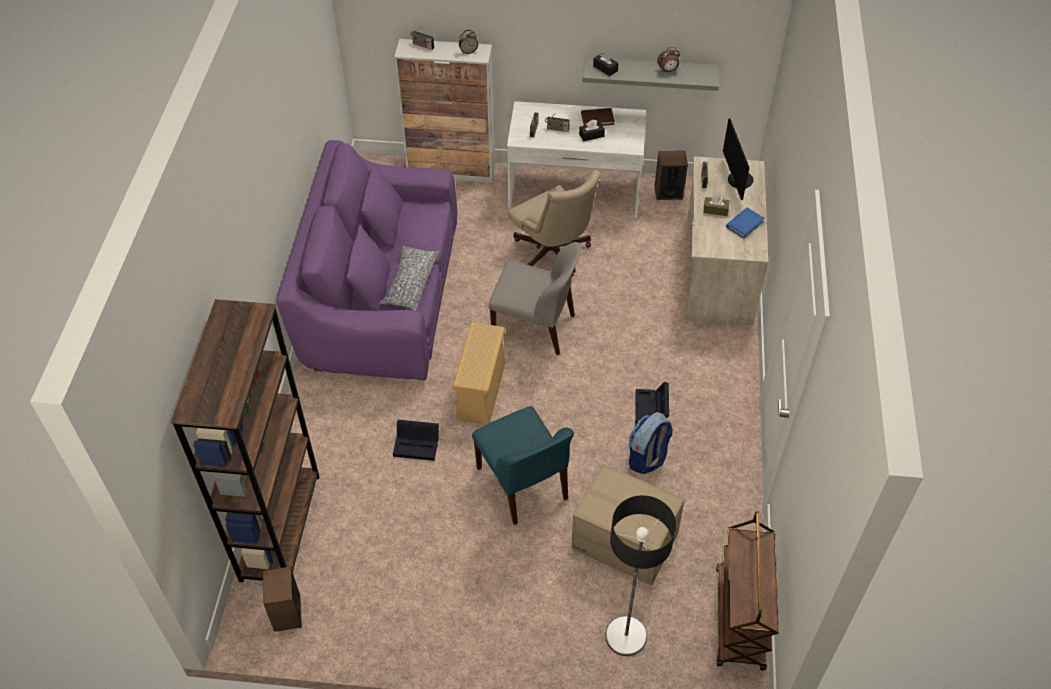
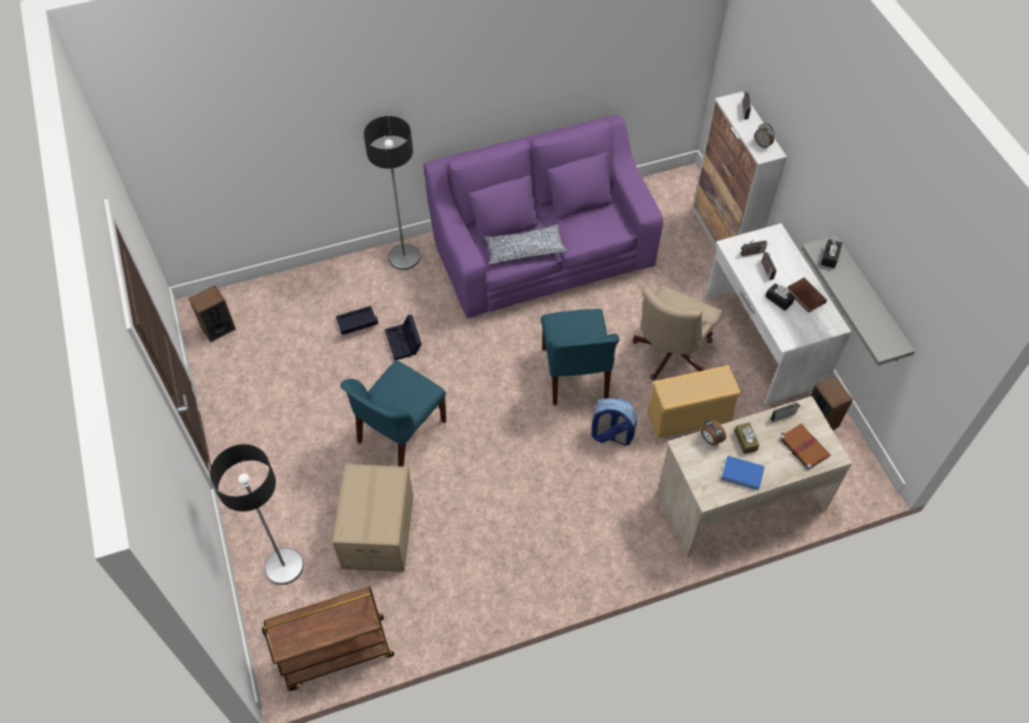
camera: 65 degrees right, 5 degrees up
brown bookcase [171,299,320,582] -> none
beige storage box [453,322,506,425] -> beige storage box moved to [647,365,741,438]
grey chair [489,242,582,355] -> blue chair [541,309,619,405]
backpack [629,412,673,474] -> backpack moved to [592,398,637,446]
black storage box [635,382,669,425] -> black storage box moved to [336,306,378,335]
alarm clock [657,47,680,72] -> alarm clock moved to [701,419,726,445]
monitor [723,118,754,201] -> brown book [779,424,830,470]
none -> floor lamp [364,116,420,270]

